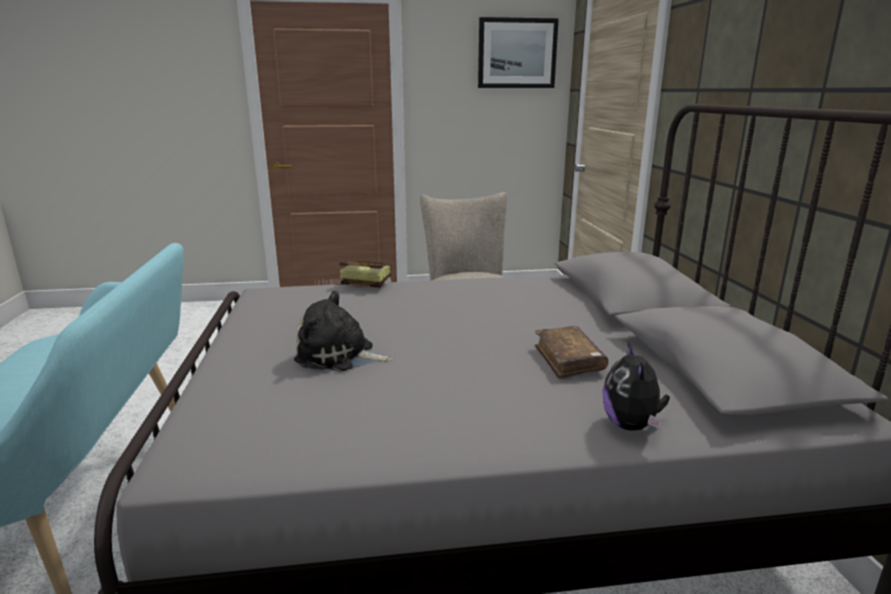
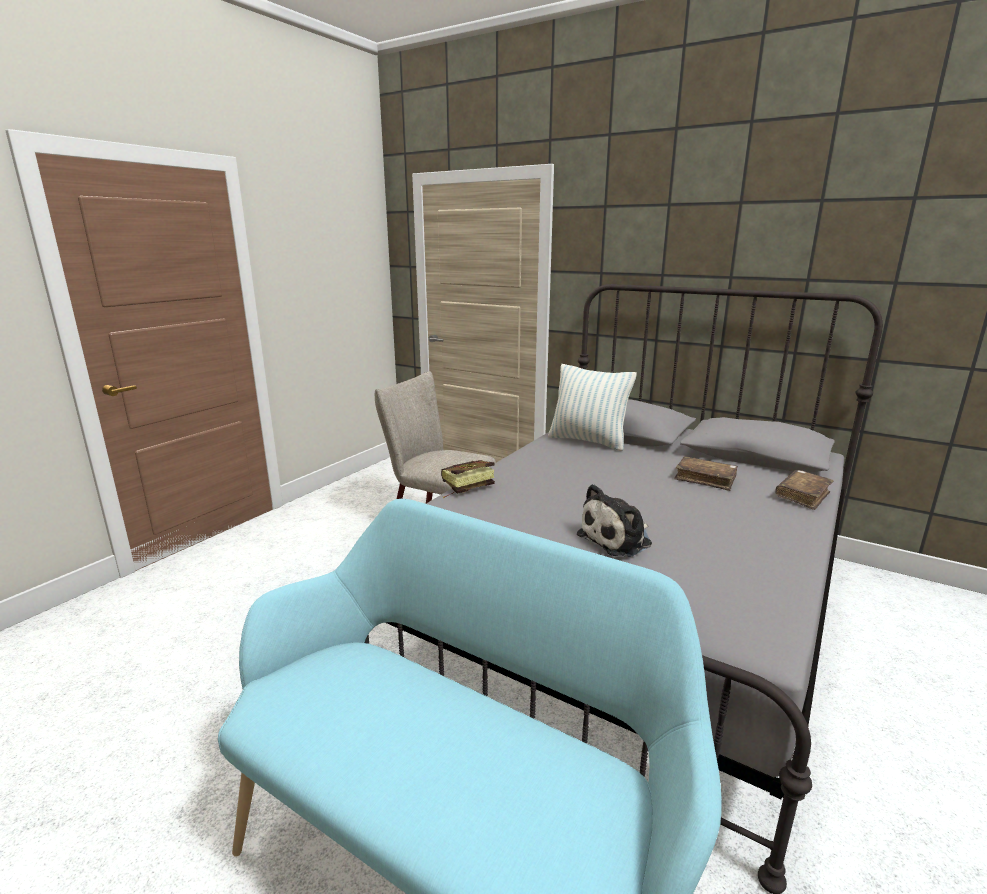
camera: 50 degrees left, 0 degrees up
picture [478,17,559,88] -> none
plush toy [602,342,670,431] -> brown book [776,470,833,510]
none -> pillow [548,364,637,451]

